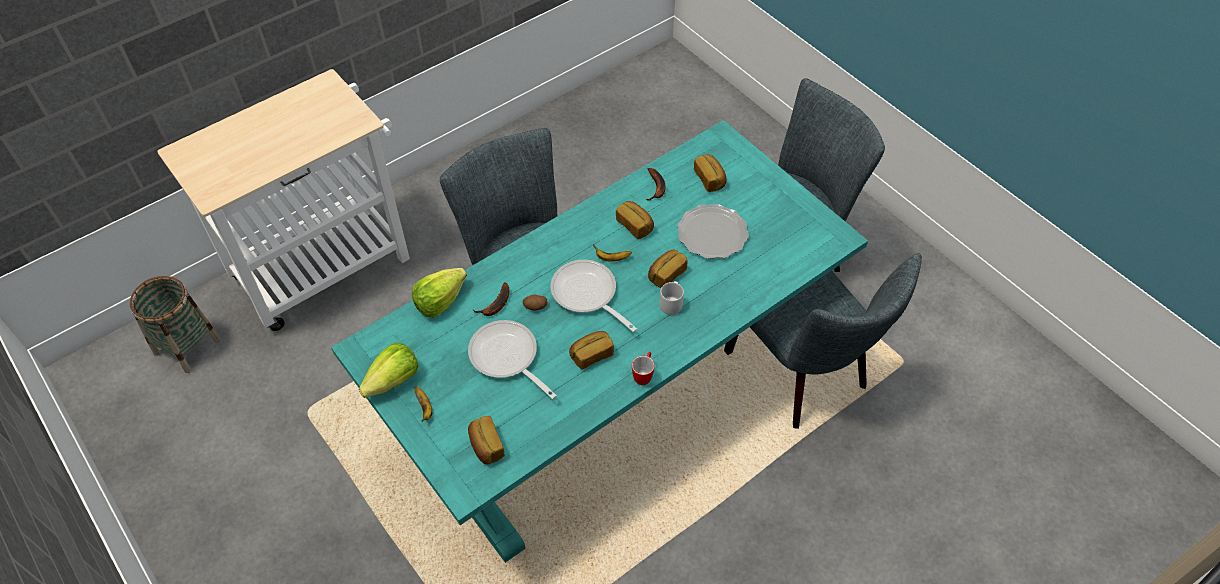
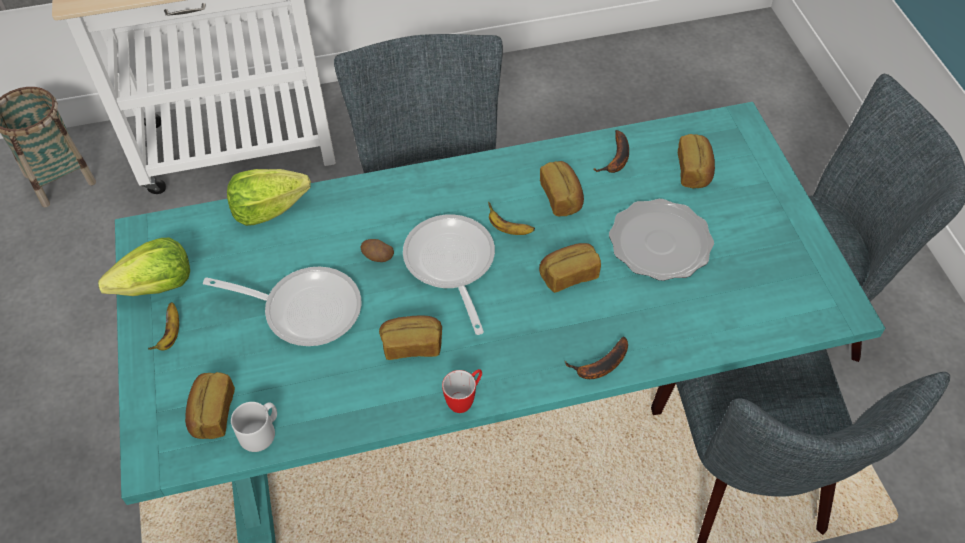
camera: 25 degrees right, 0 degrees up
frying pan [468,320,557,399] -> frying pan turned 120 degrees clockwise [203,267,361,346]
banana [473,282,510,316] -> banana moved to [565,337,628,379]
grey mug [659,281,684,315] -> grey mug moved to [231,402,277,452]

